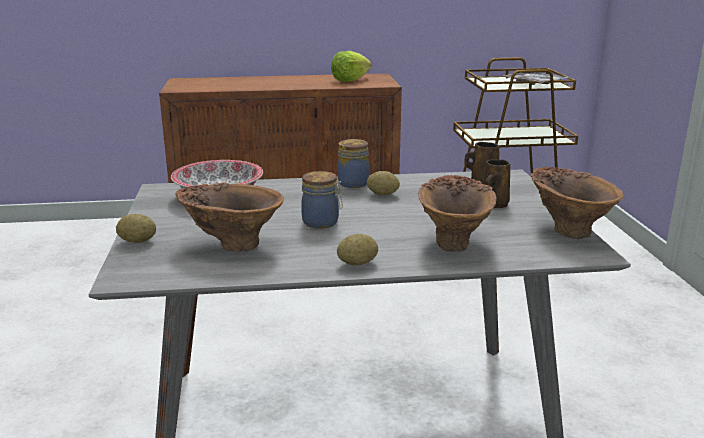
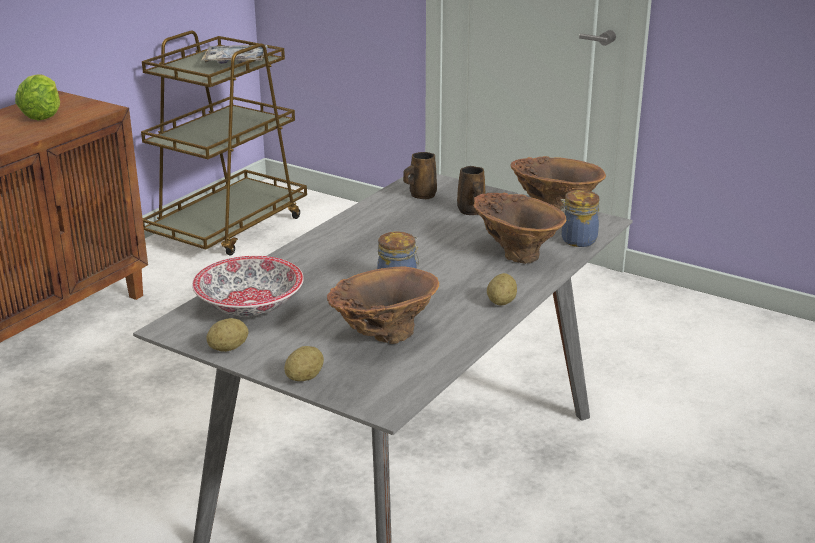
camera: 50 degrees left, 5 degrees up
jar [337,139,369,188] -> jar moved to [560,190,600,247]
potato [367,171,400,195] -> potato moved to [206,318,248,352]

